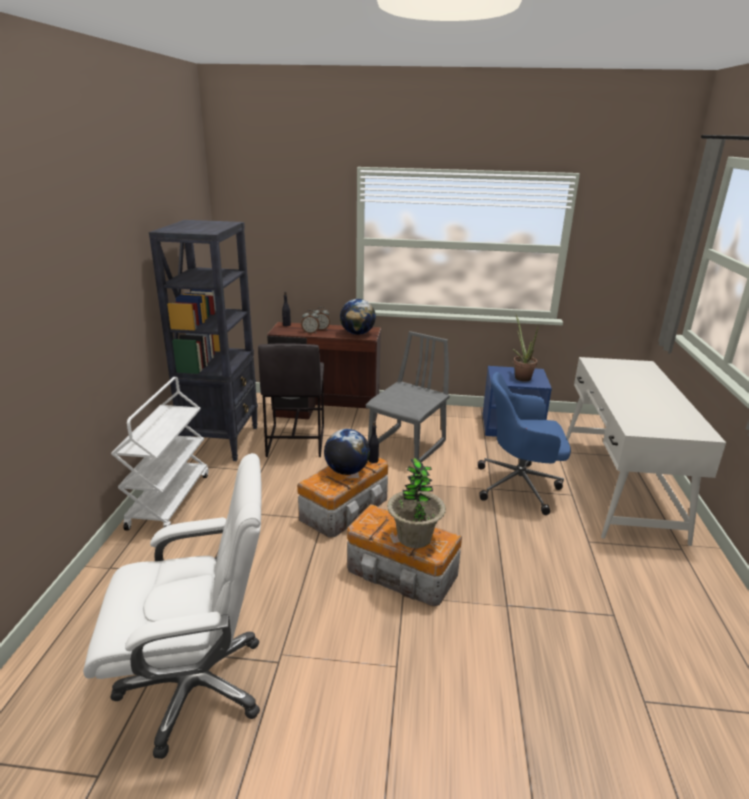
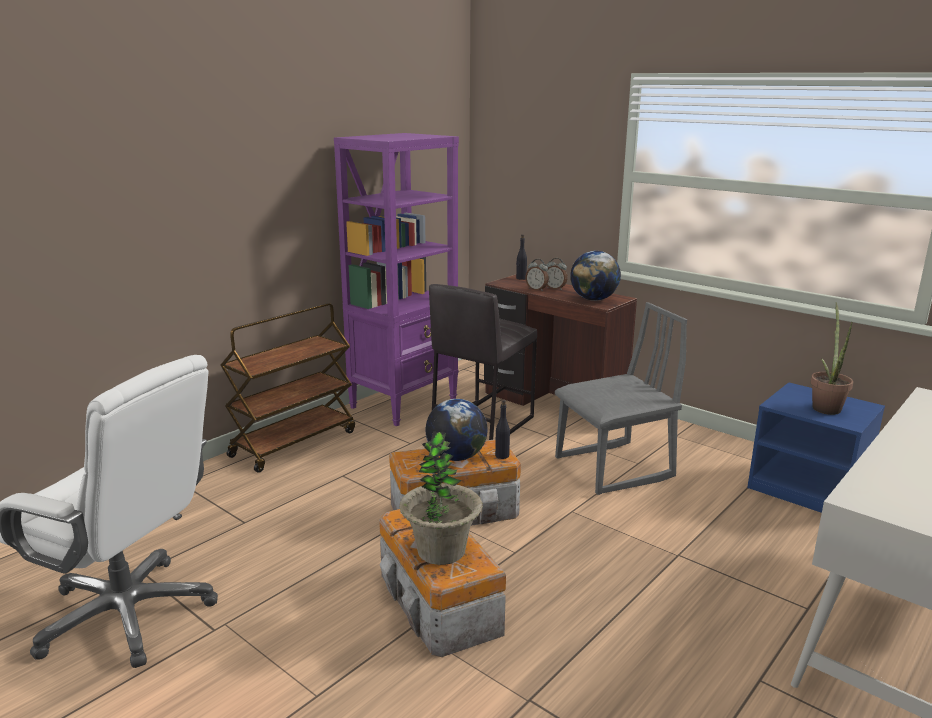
camera: 35 degrees right, 5 degrees down
white cart [111,377,209,531] -> brown cart [221,303,355,473]
black bookcase [149,220,258,461] -> purple bookcase [334,133,459,426]
blue office chair [478,372,571,515] -> none

